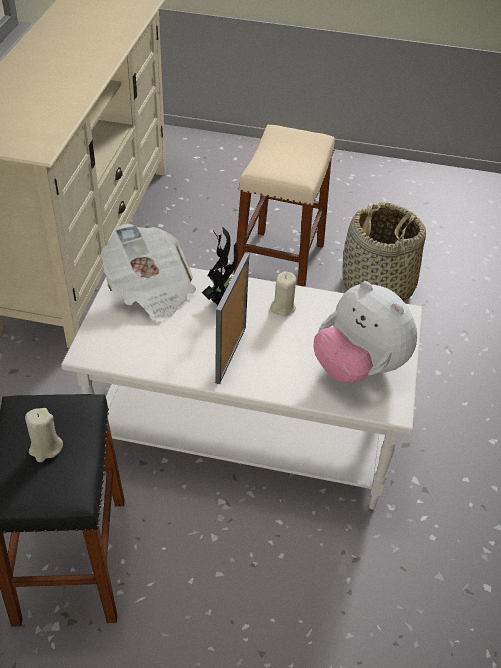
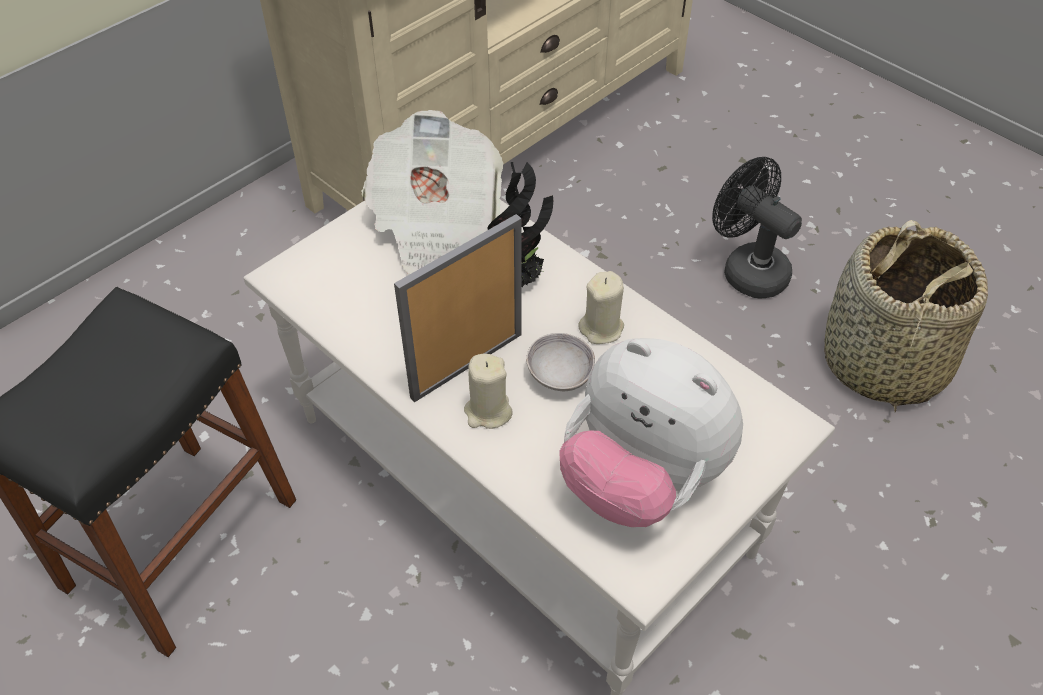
camera: 35 degrees right, 5 degrees up
beige candle [25,408,63,462] -> beige candle moved to [464,354,513,429]
beige stool [234,125,335,287] -> black fan [712,157,802,299]
plush toy [314,281,417,383] -> plush toy turned 45 degrees counterclockwise [559,338,743,527]
none -> grey bowl [526,333,595,391]

